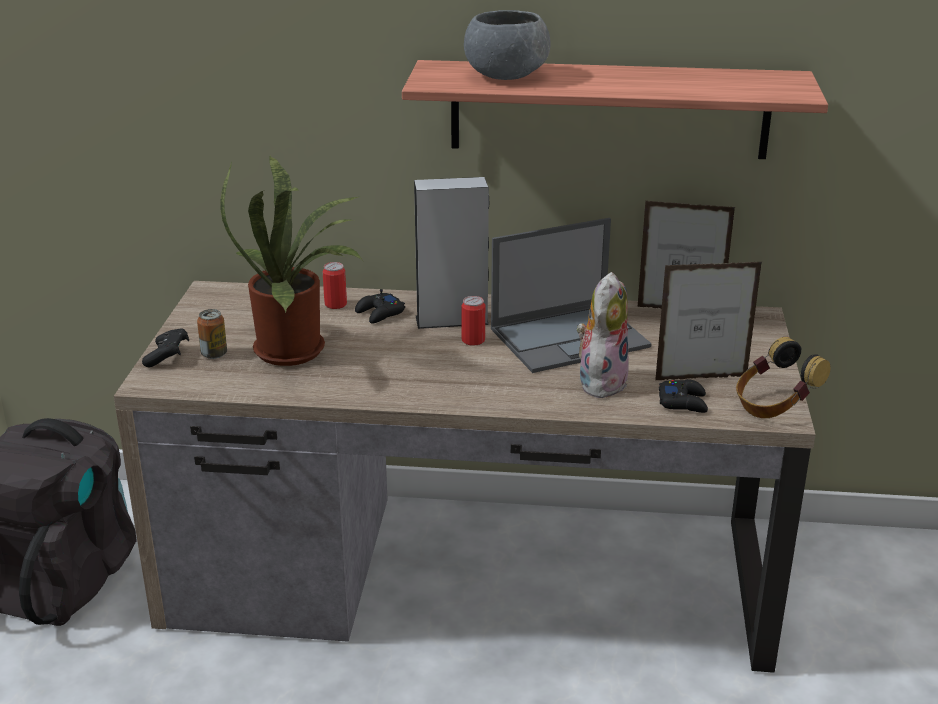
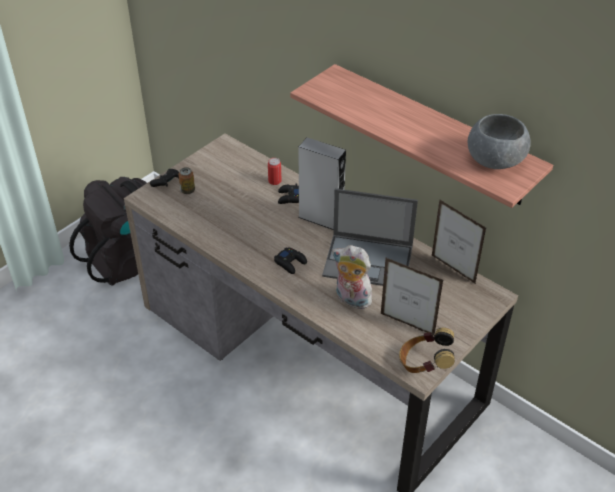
camera: 35 degrees right, 15 degrees up
potted plant [221,156,364,366] -> none
can [462,296,485,346] -> none
grey bowl [464,10,551,80] -> grey bowl moved to [468,114,530,169]
plush toy [577,272,629,400] -> plush toy turned 120 degrees counterclockwise [332,245,372,309]
black game controller [659,379,708,413] -> black game controller moved to [274,248,307,274]

